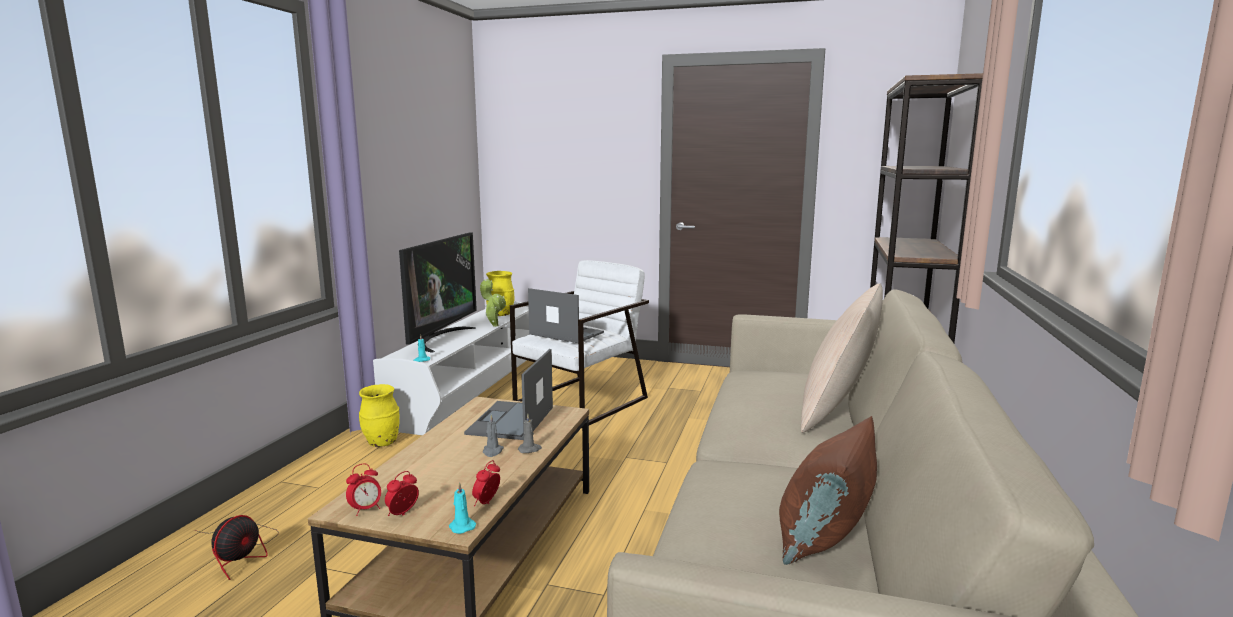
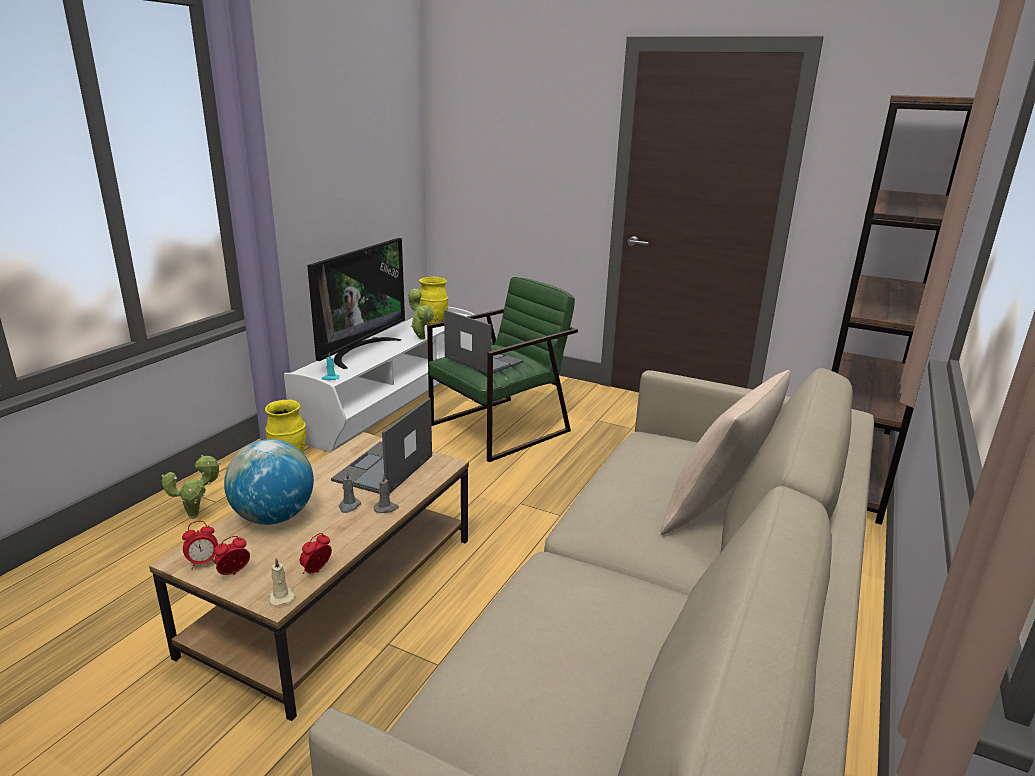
camera: 10 degrees right, 10 degrees up
fan [195,515,279,580] -> none
turquoise candle [449,482,476,534] -> beige candle [269,558,295,606]
white armchair [510,260,649,425] -> green armchair [427,277,578,462]
brown pillow [779,416,877,565] -> none
none -> potted plant [161,454,220,519]
none -> globe [224,439,314,525]

